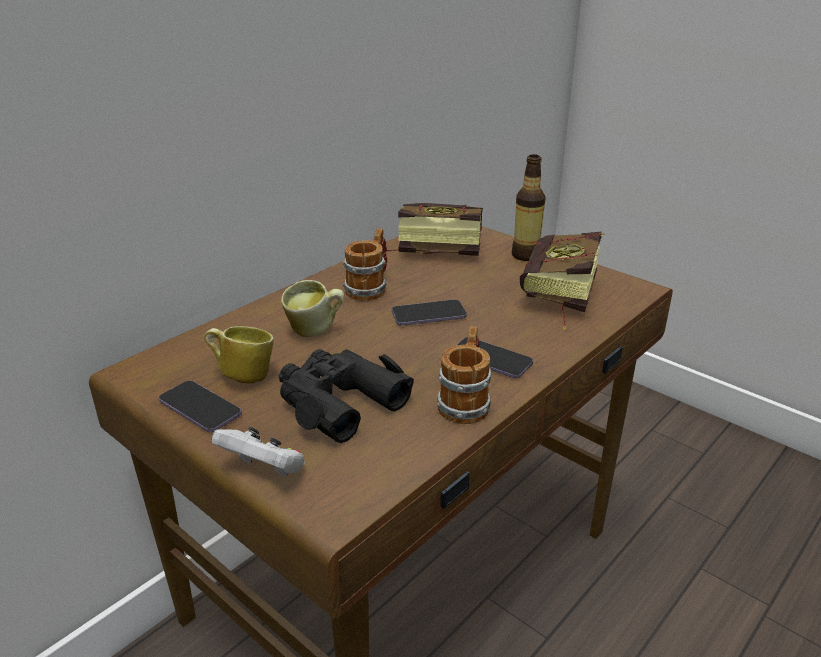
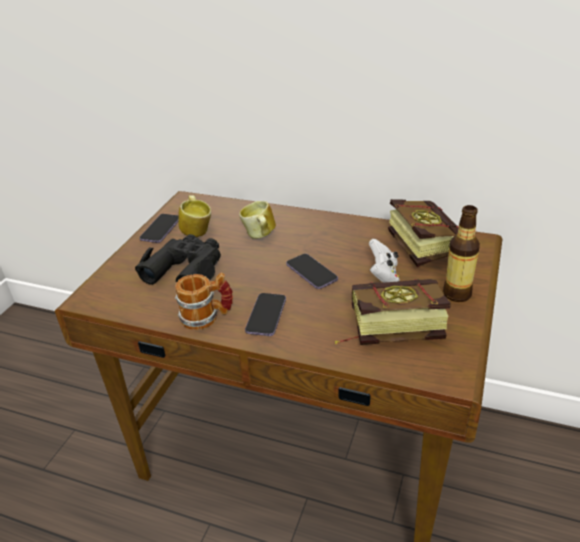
camera: 70 degrees right, 5 degrees up
white game controller [211,427,305,477] -> white game controller moved to [369,239,399,282]
mug [343,228,387,301] -> none

